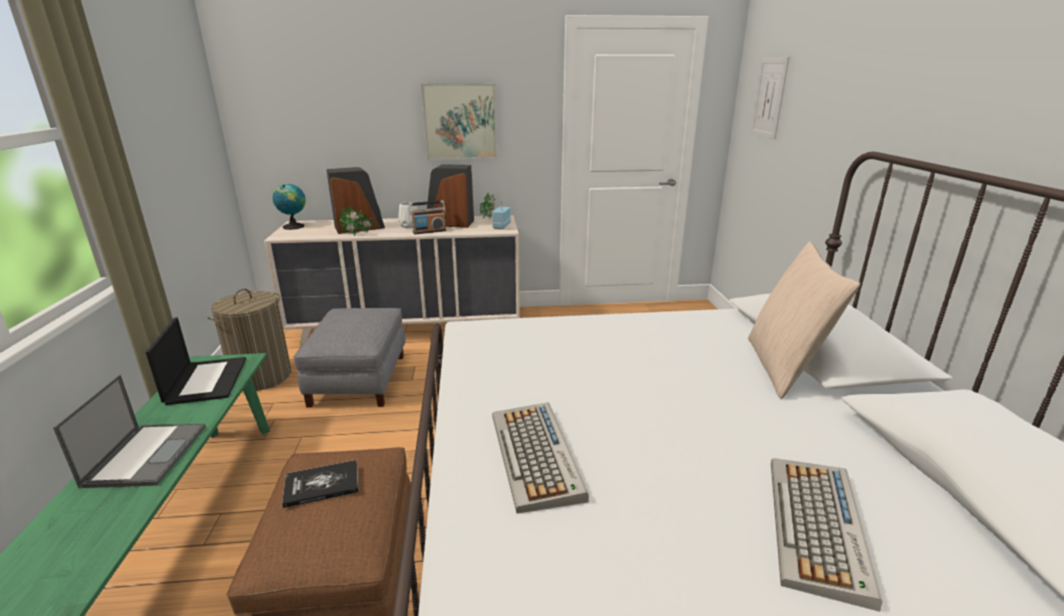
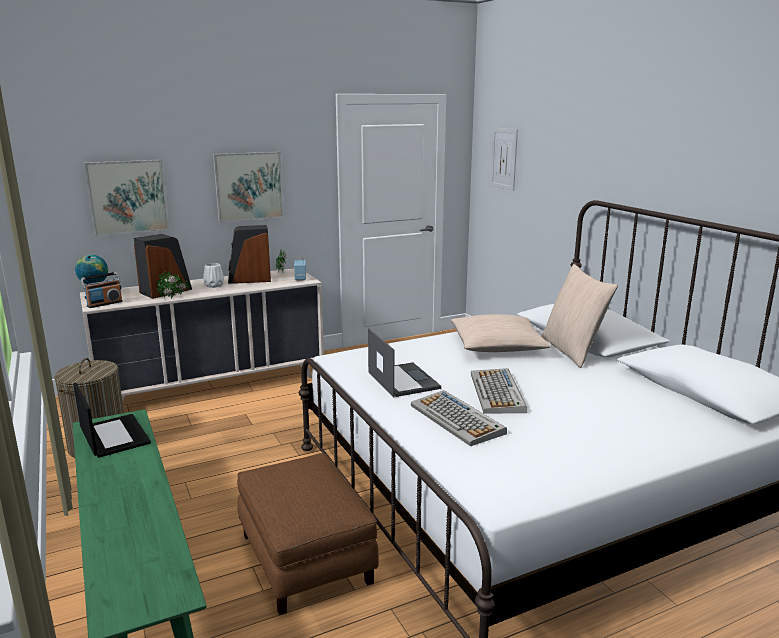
camera: 20 degrees left, 5 degrees down
laptop [53,375,206,488] -> laptop moved to [368,328,441,397]
book [282,460,359,508] -> none
grey ottoman [294,308,406,408] -> none
radio [409,200,446,234] -> radio moved to [81,272,123,308]
keyboard [771,458,883,612] -> keyboard moved to [471,368,527,414]
none -> picture [84,160,169,236]
none -> beige pillow [451,314,551,352]

